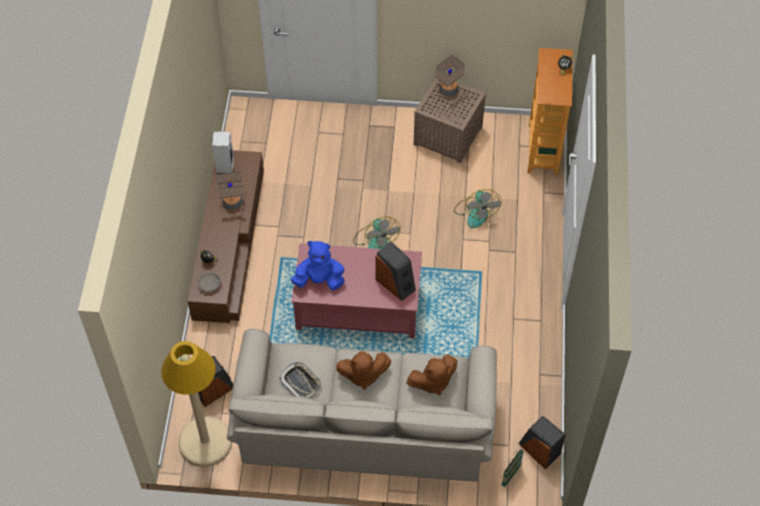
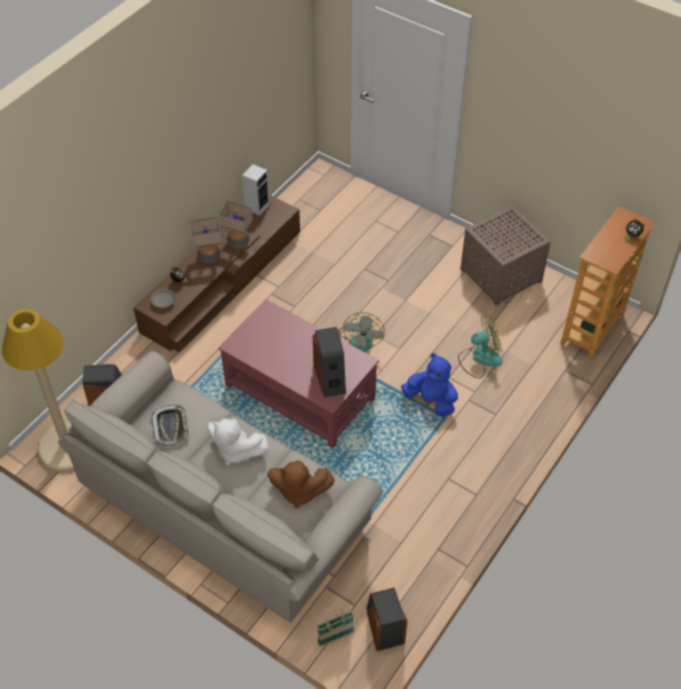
camera: 30 degrees right, 5 degrees down
blue plush toy [291,241,345,291] -> blue plush toy moved to [401,353,458,416]
brown plush toy [336,351,391,390] -> white plush toy [207,419,269,465]
table lamp [435,55,465,97] -> table lamp moved to [191,217,221,263]
fan [454,189,502,228] -> fan turned 120 degrees counterclockwise [458,315,502,379]

